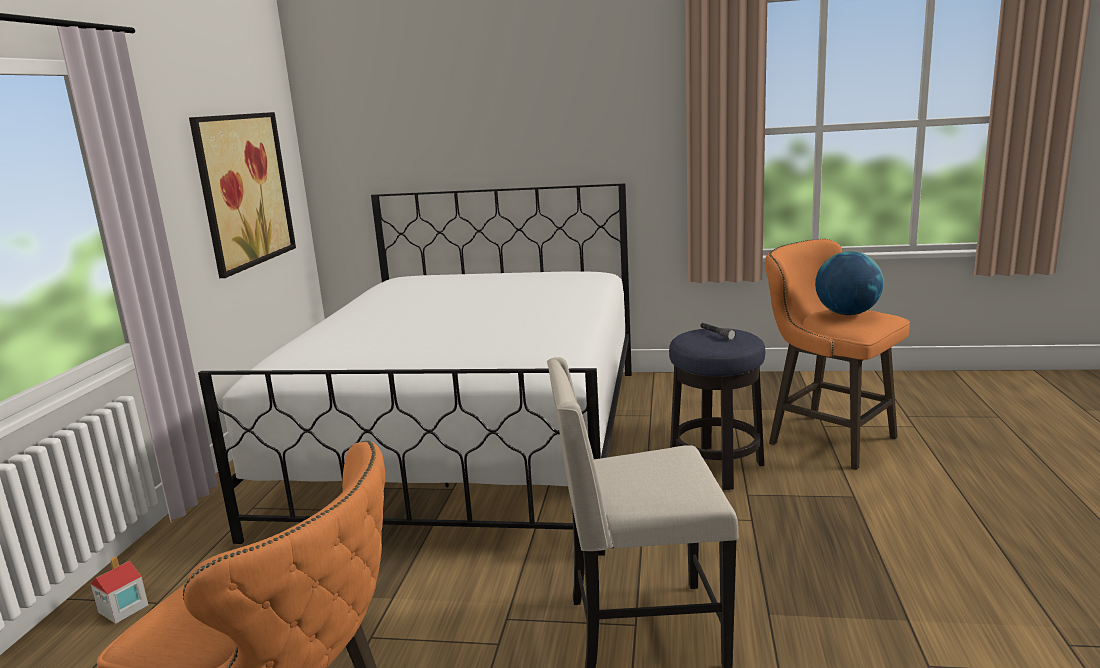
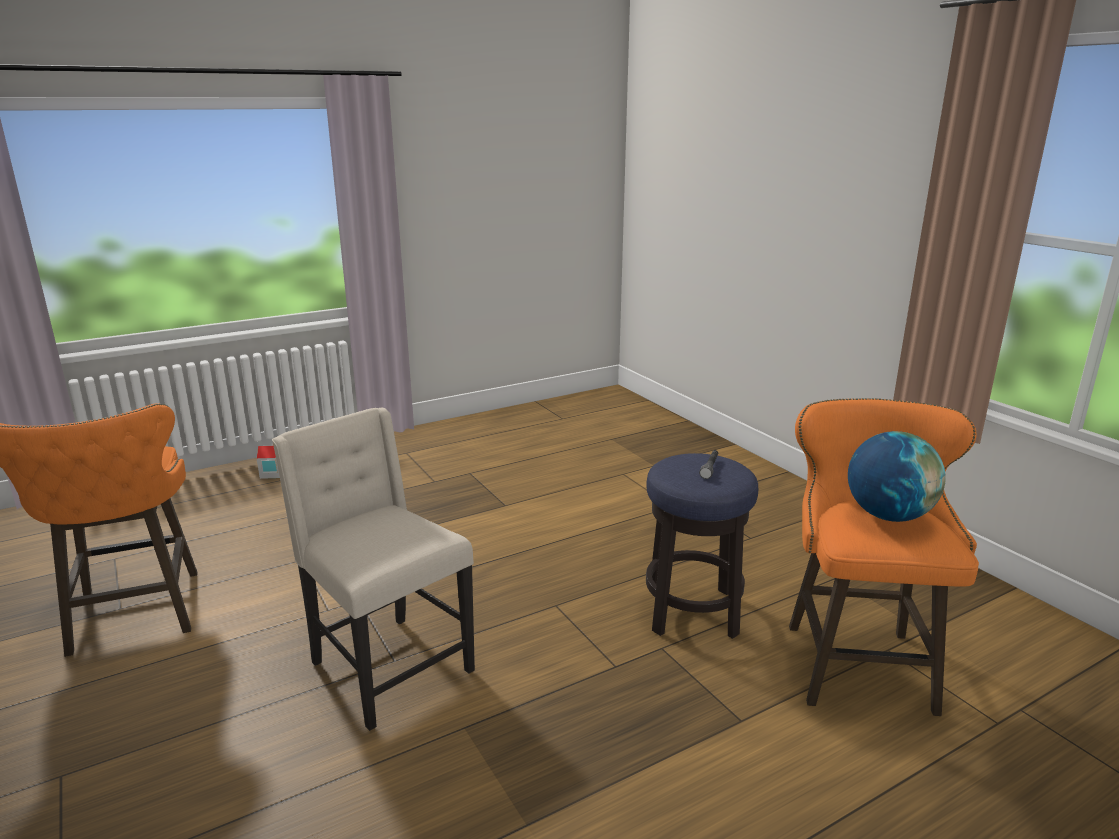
camera: 50 degrees right, 5 degrees up
picture [189,112,296,278] -> none
white bed [198,183,632,556] -> none

